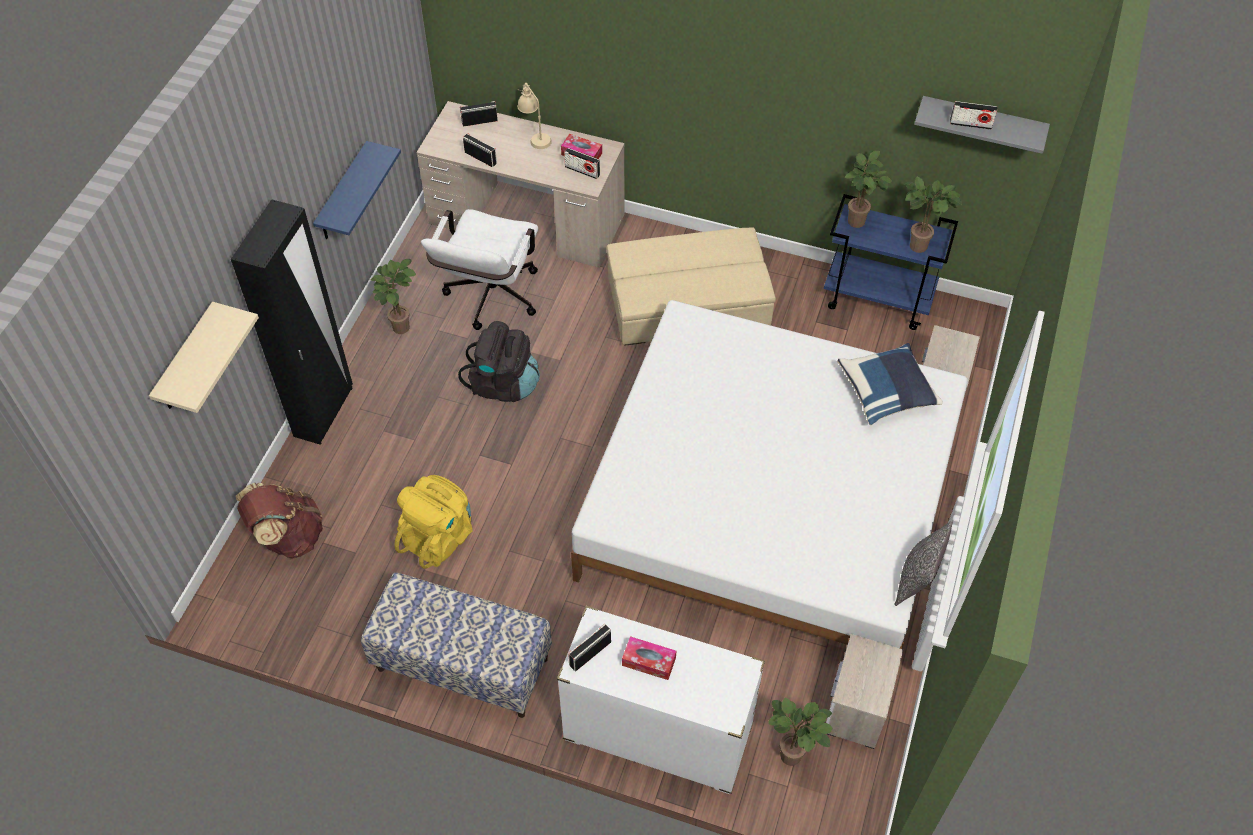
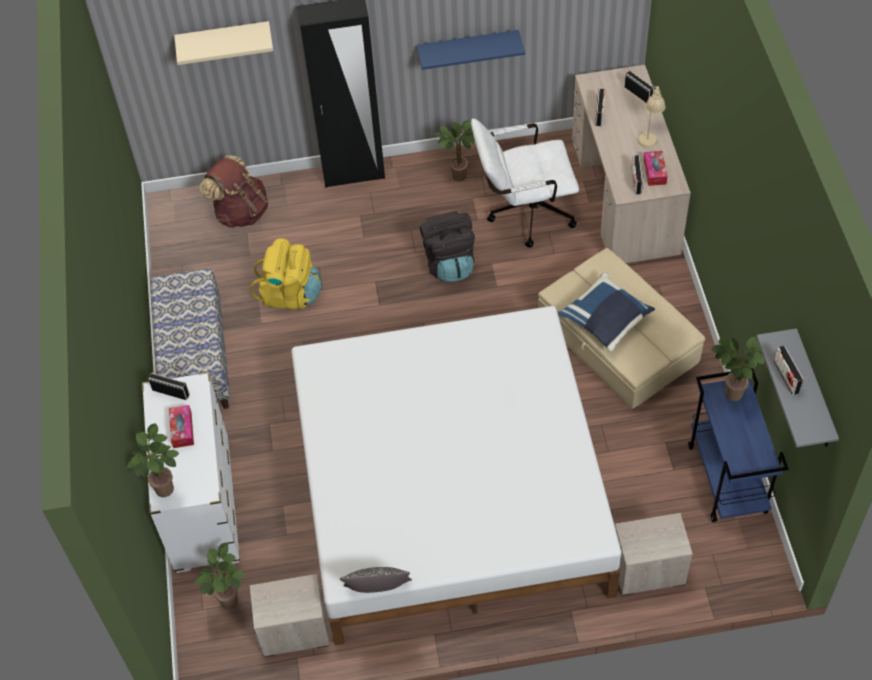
camera: 65 degrees right, 0 degrees up
blue pillow [837,343,943,425] -> blue pillow moved to [558,272,655,352]
potted plant [905,177,962,253] -> potted plant moved to [127,423,179,497]

